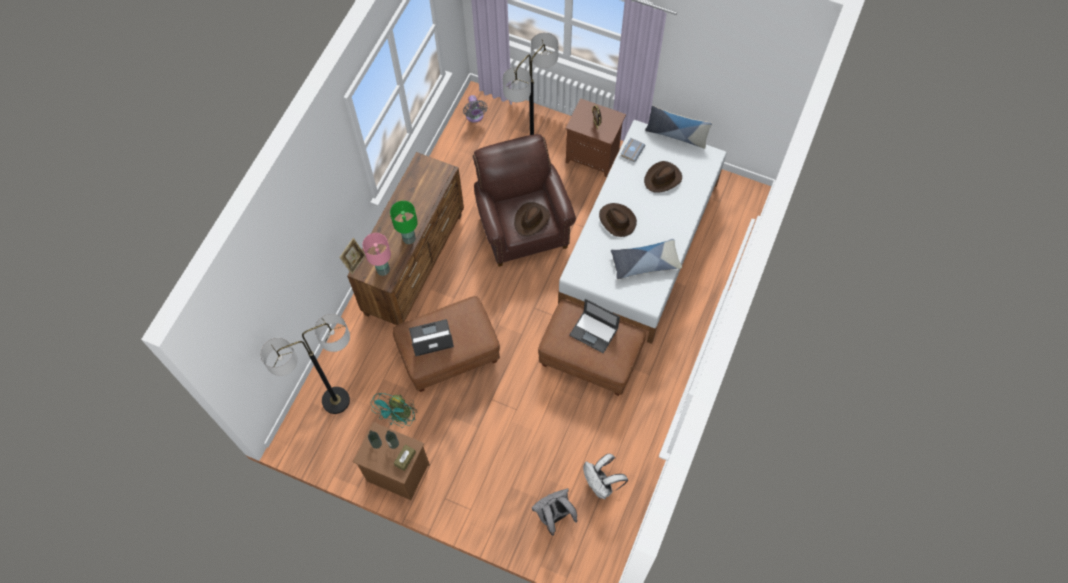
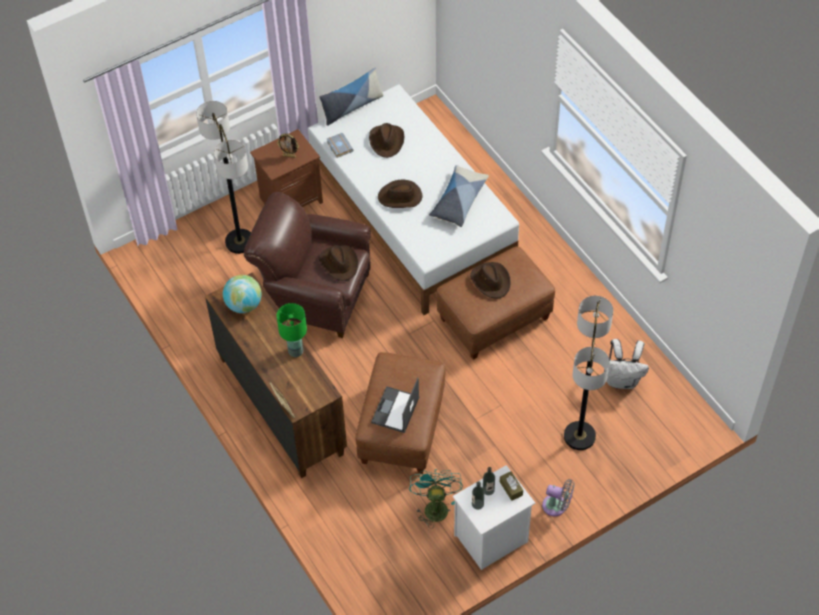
camera: 55 degrees left, 10 degrees down
floor lamp [260,314,350,414] -> floor lamp moved to [564,296,613,450]
brown nightstand [353,422,430,500] -> white nightstand [453,465,535,570]
pink table lamp [363,233,391,276] -> none
turquoise fan [370,393,418,428] -> turquoise fan turned 150 degrees counterclockwise [409,469,463,528]
grey fan [463,95,488,123] -> grey fan moved to [542,479,575,516]
grey backpack [532,488,577,536] -> none
laptop [569,299,620,353] -> brown hat [470,262,510,299]
none -> globe [223,275,262,313]

